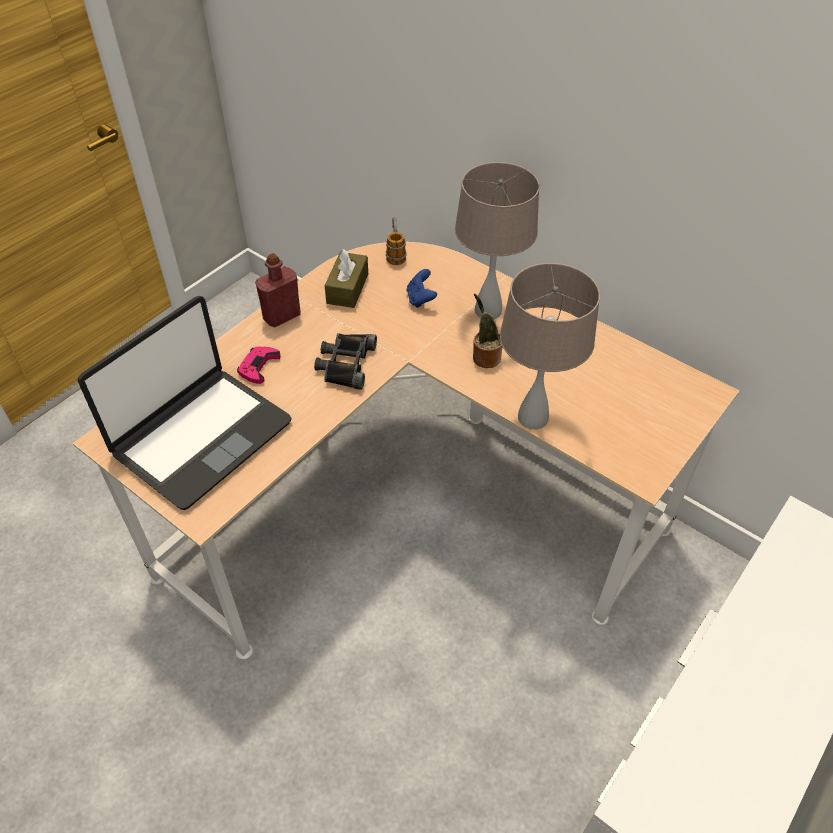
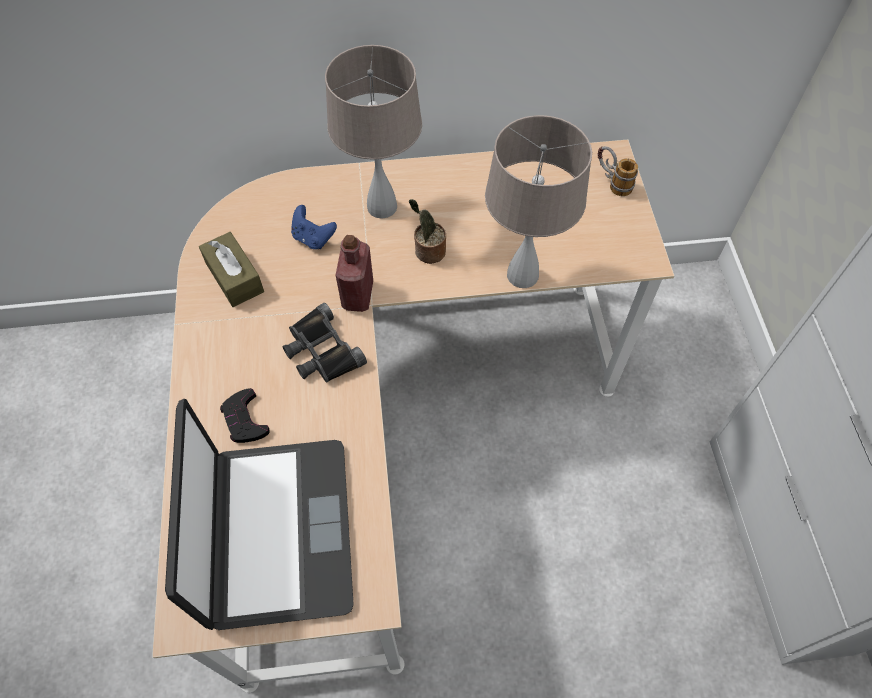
camera: 45 degrees left, 10 degrees up
pink game controller [237,347,281,384] -> black game controller [220,388,270,443]
red bottle [255,253,301,327] -> red bottle moved to [336,235,373,312]
mug [386,217,407,265] -> mug moved to [598,146,638,196]

